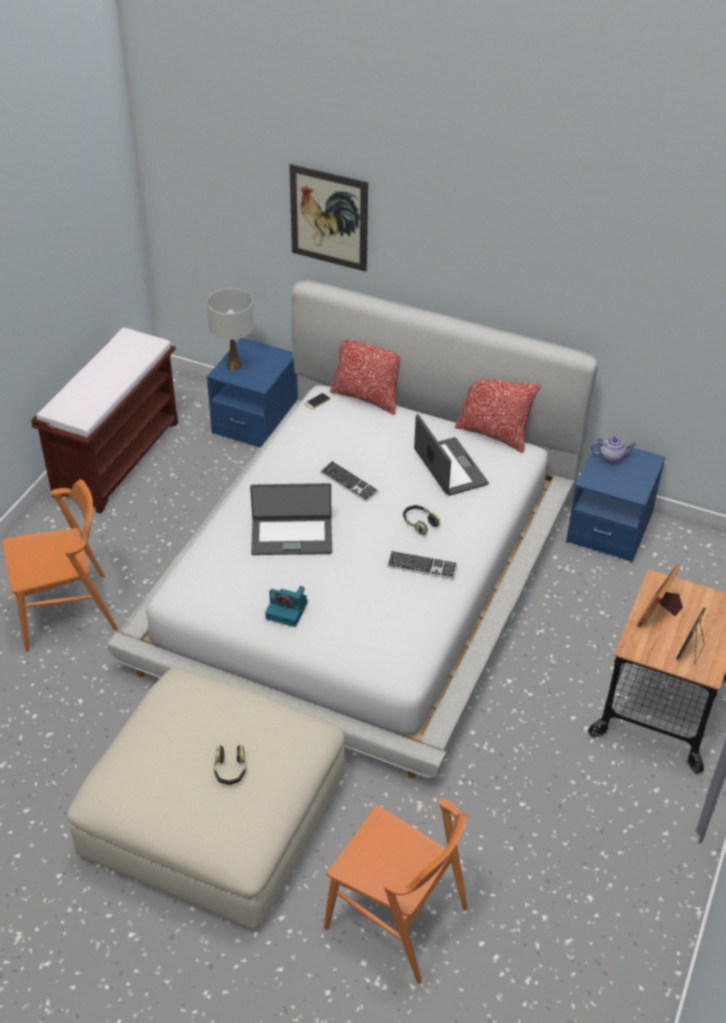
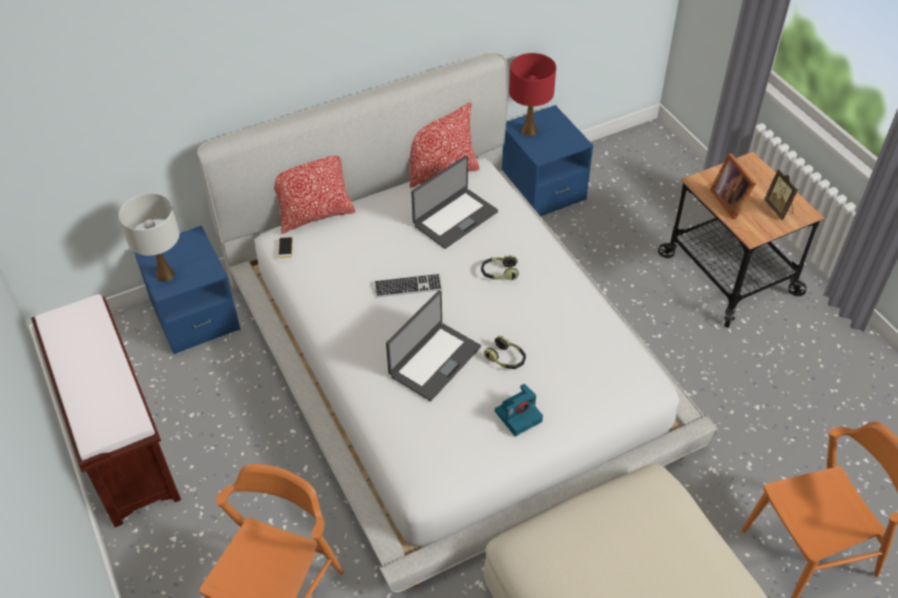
camera: 50 degrees left, 5 degrees up
headphones [213,745,246,785] -> headphones moved to [484,336,526,369]
picture [289,164,368,272] -> none
keyboard [387,550,458,579] -> none
laptop [414,414,489,496] -> laptop turned 120 degrees clockwise [411,155,498,249]
teapot [591,436,636,464] -> red table lamp [509,53,556,136]

